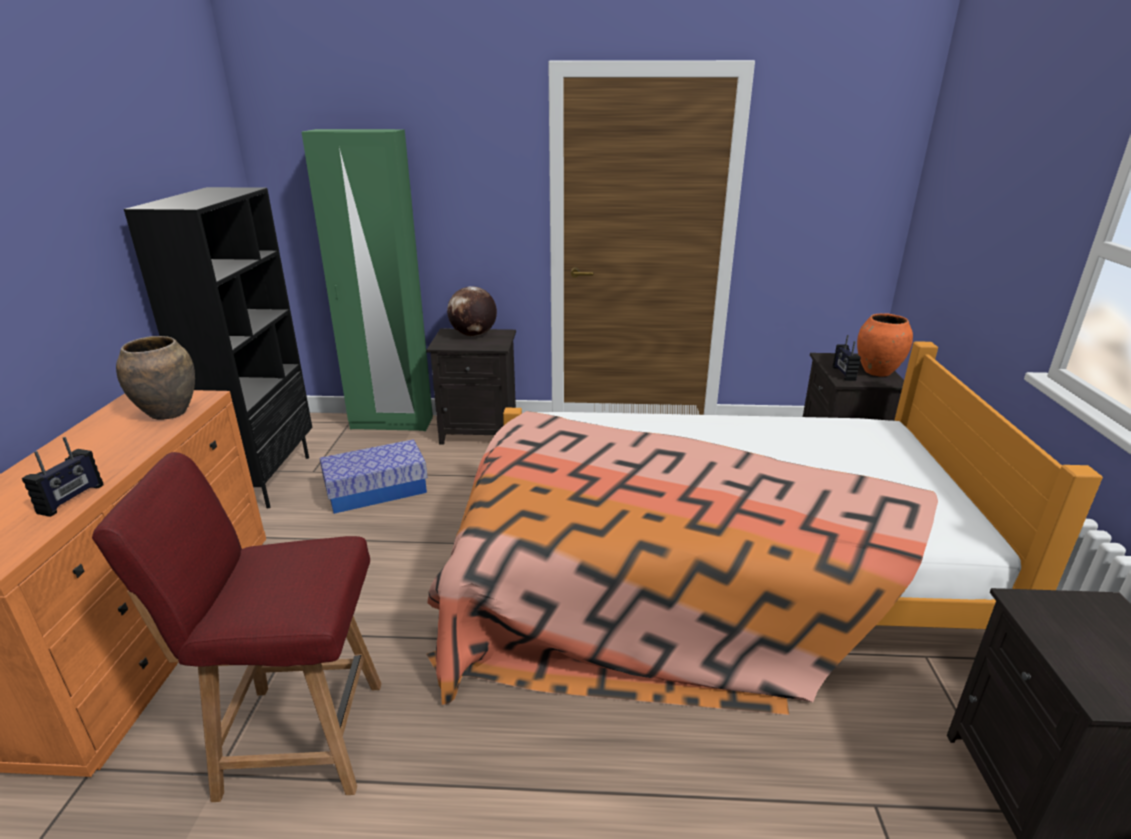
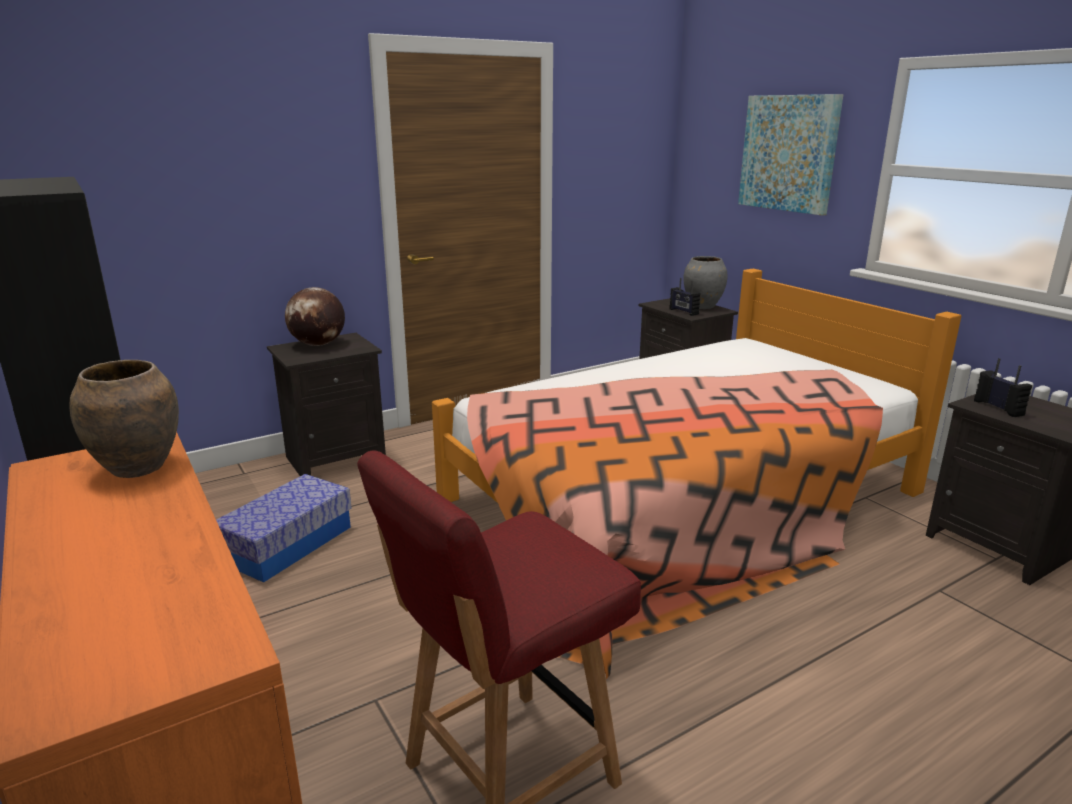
camera: 35 degrees left, 5 degrees down
radio [22,437,104,517] -> radio moved to [974,358,1032,417]
green wardrobe [302,129,433,431] -> none
orange vase [857,313,913,377] -> grey vase [683,256,727,309]
none -> picture [738,94,843,216]

